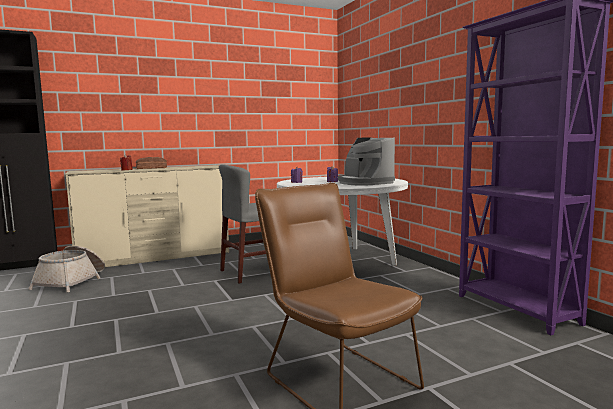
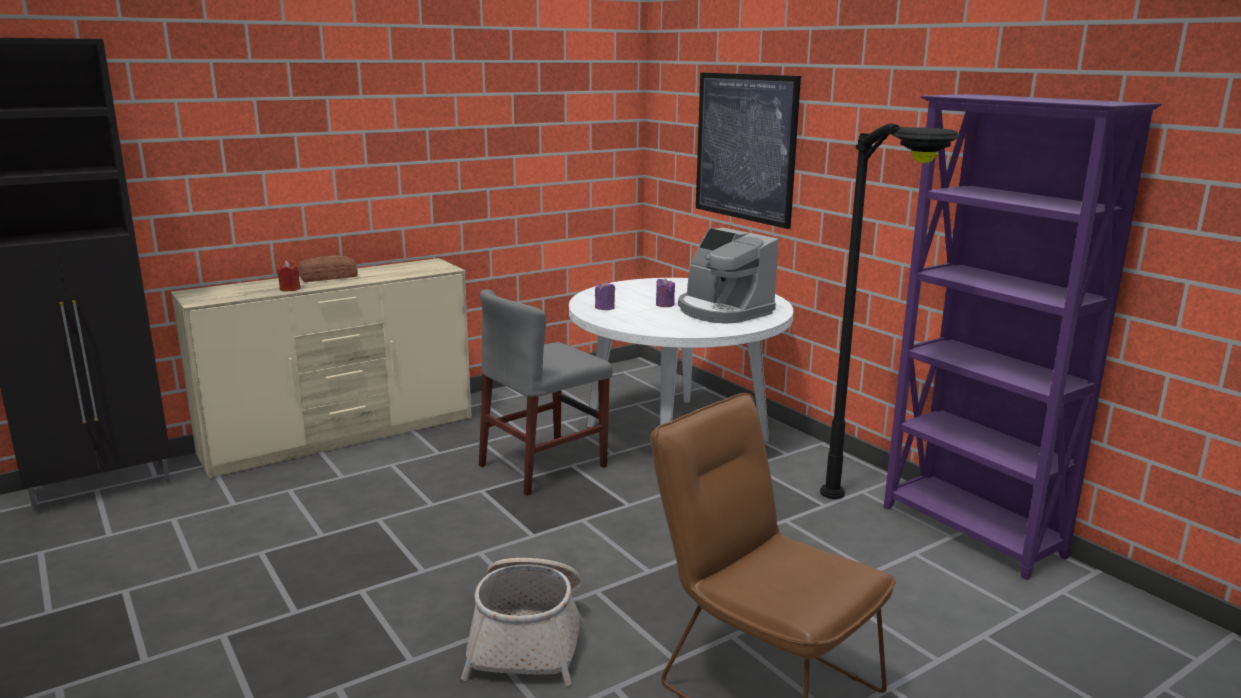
camera: 10 degrees left, 10 degrees up
basket [29,246,105,293] -> basket moved to [461,558,583,686]
none -> picture [696,72,801,229]
none -> black floor lamp [820,123,961,499]

